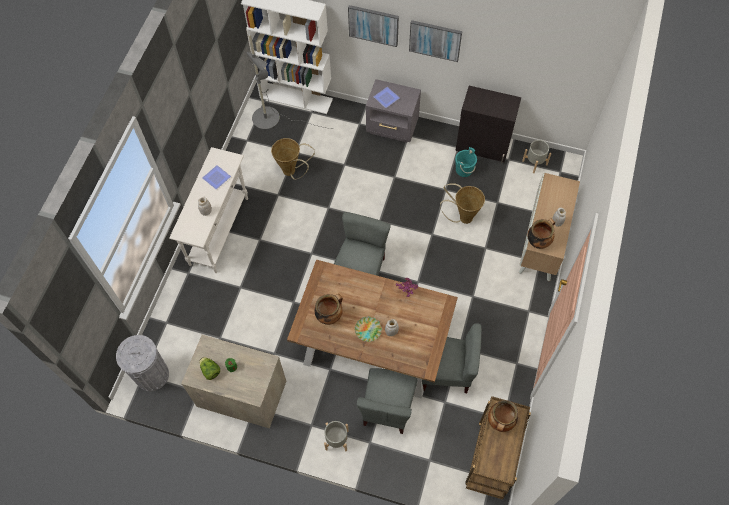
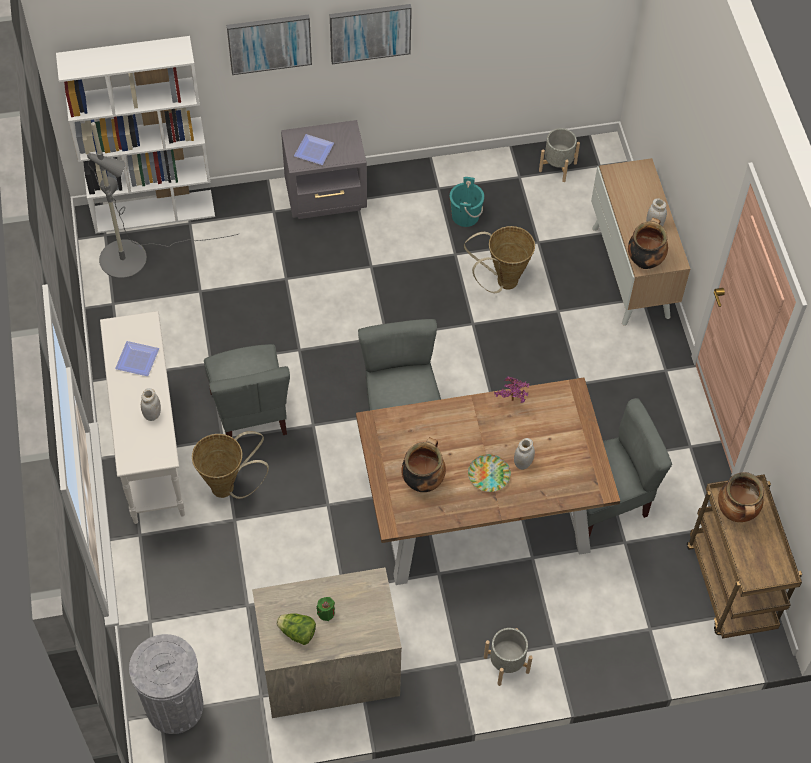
camera: 30 degrees left, 5 degrees down
basket [271,138,315,180] -> basket moved to [192,431,269,499]
grey chair [357,368,417,434] -> grey chair moved to [204,344,290,437]
black cabinet [455,86,522,163] -> none

